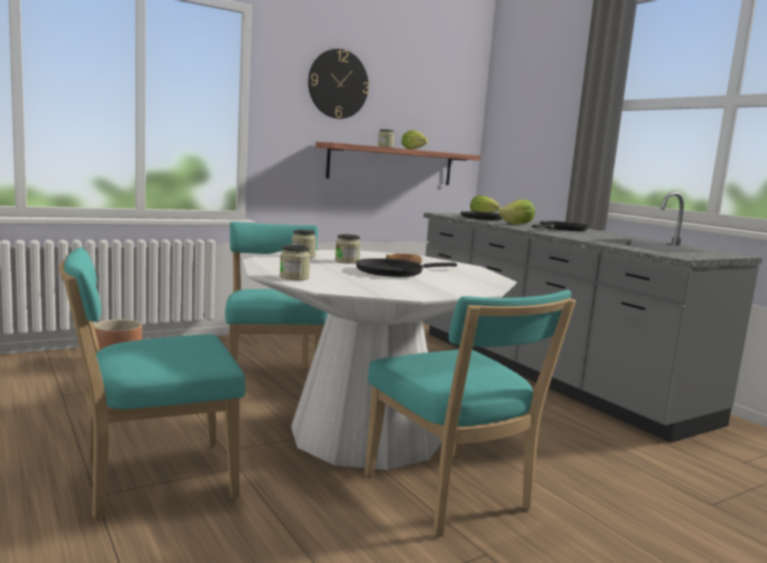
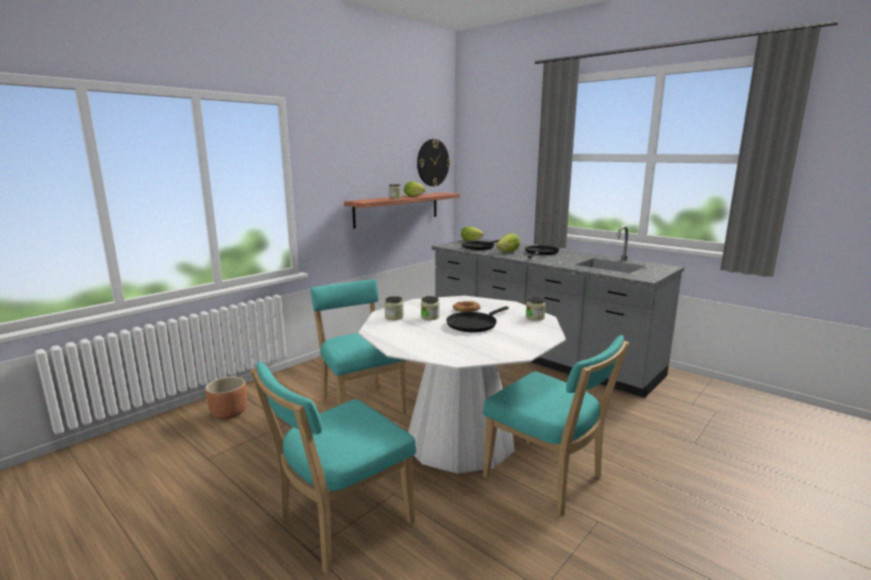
camera: 15 degrees left, 5 degrees up
jar [280,245,310,280] -> jar moved to [526,297,546,321]
wall clock [308,49,369,119] -> wall clock moved to [417,139,450,186]

